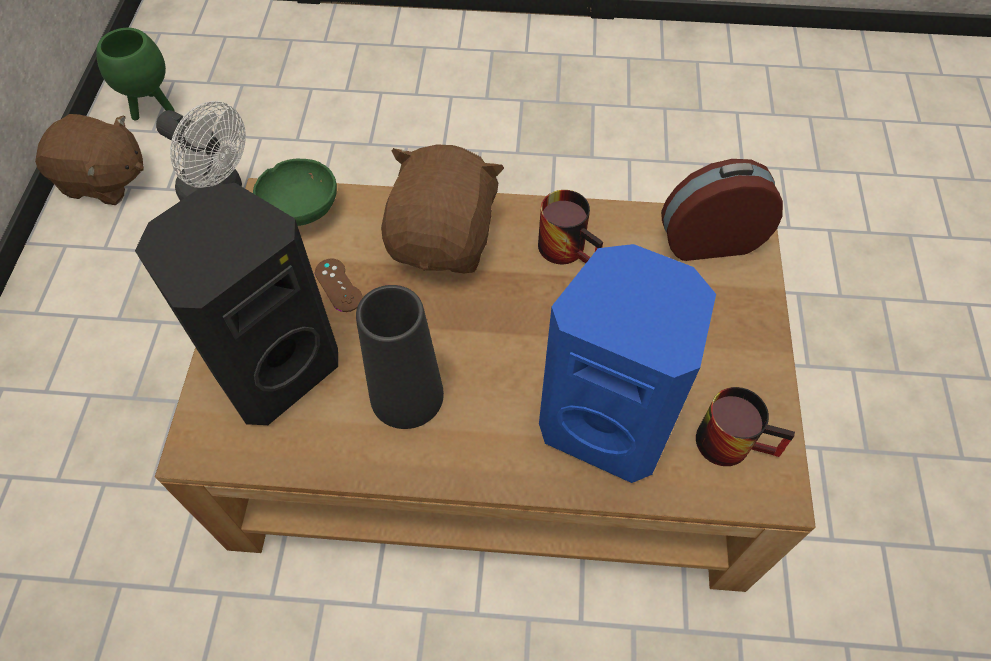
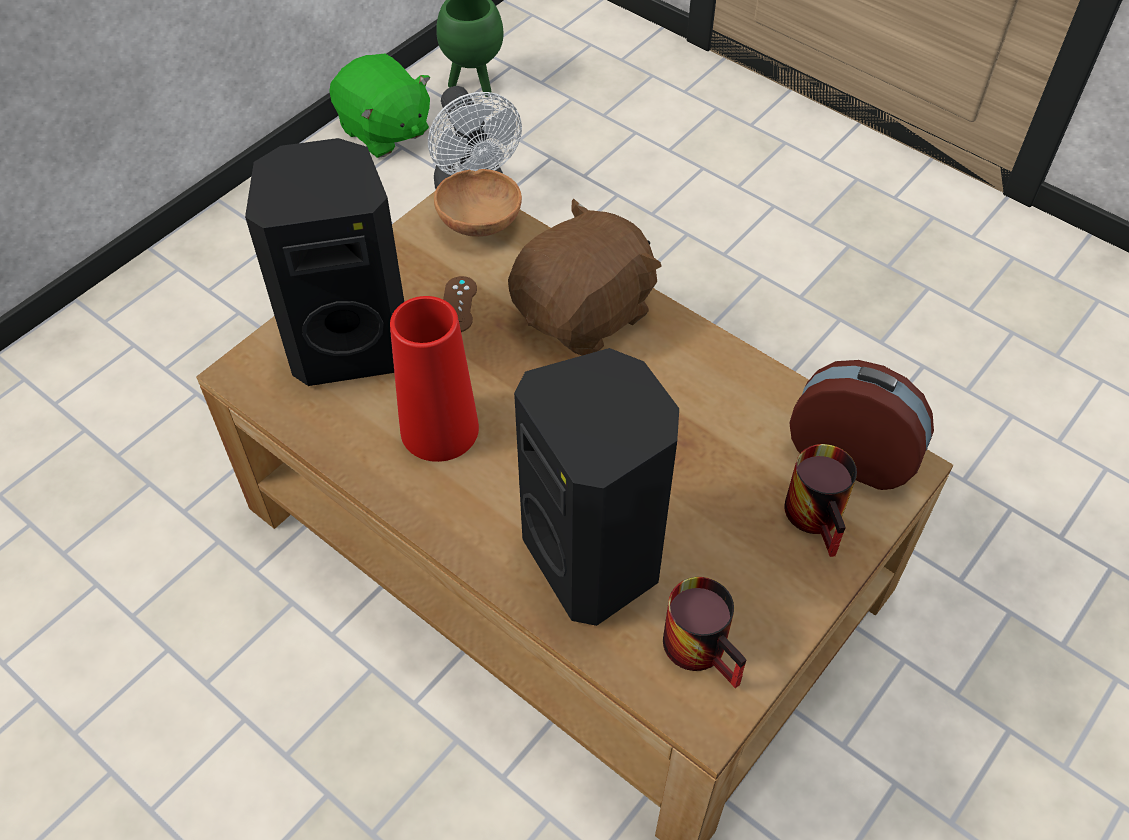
camera: 35 degrees right, 5 degrees down
brown plush toy [35,114,144,205] -> green plush toy [329,53,430,158]
green bowl [253,159,337,226] -> brown bowl [434,169,522,237]
black vase [356,285,444,429] -> red vase [390,296,479,462]
mug [538,190,603,264] -> mug moved to [784,444,857,557]
blue speaker [539,244,716,483] -> black speaker [514,348,679,626]

